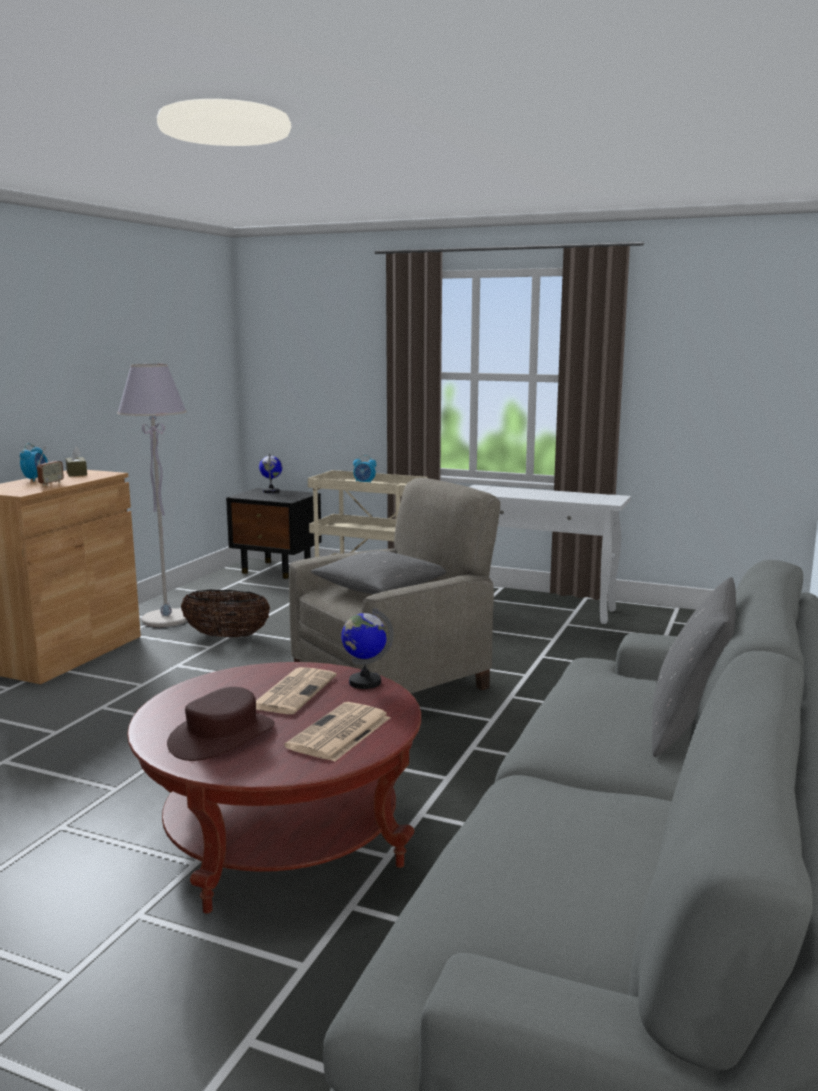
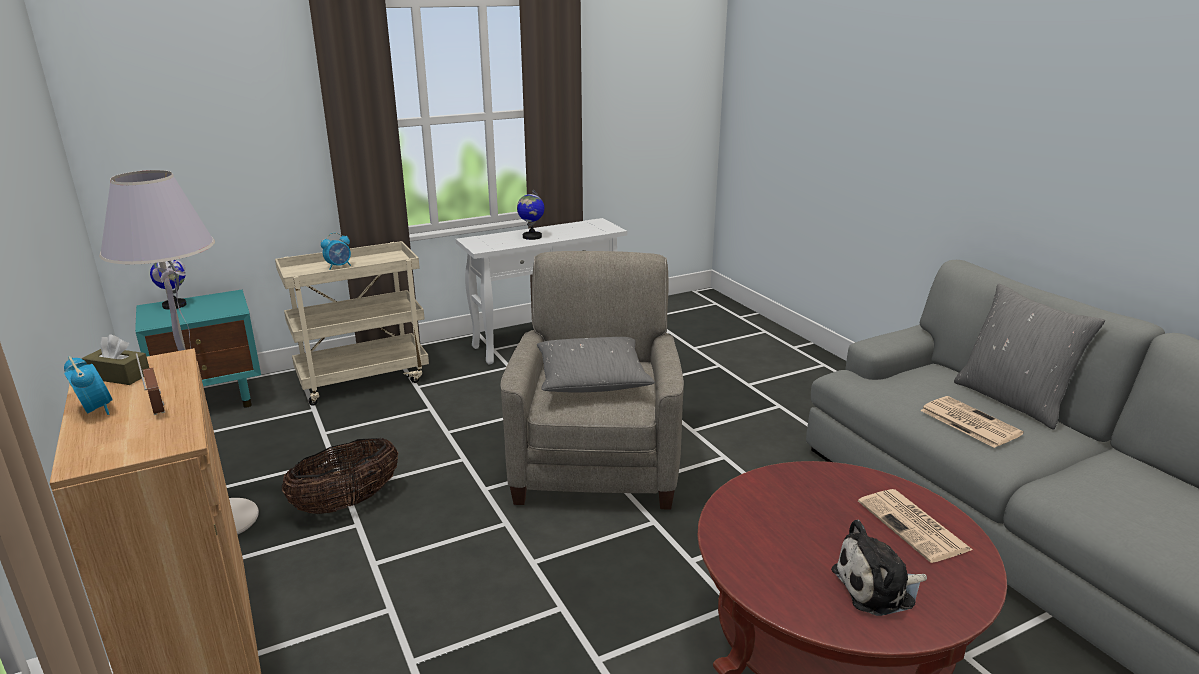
camera: 50 degrees left, 10 degrees up
brown hat [167,687,275,761] -> plush toy [831,520,927,616]
black nightstand [226,488,322,579] -> turquoise nightstand [135,290,261,408]
newspaper [256,667,337,714] -> newspaper moved to [920,396,1024,448]
globe [341,608,393,689] -> globe moved to [517,190,544,240]

